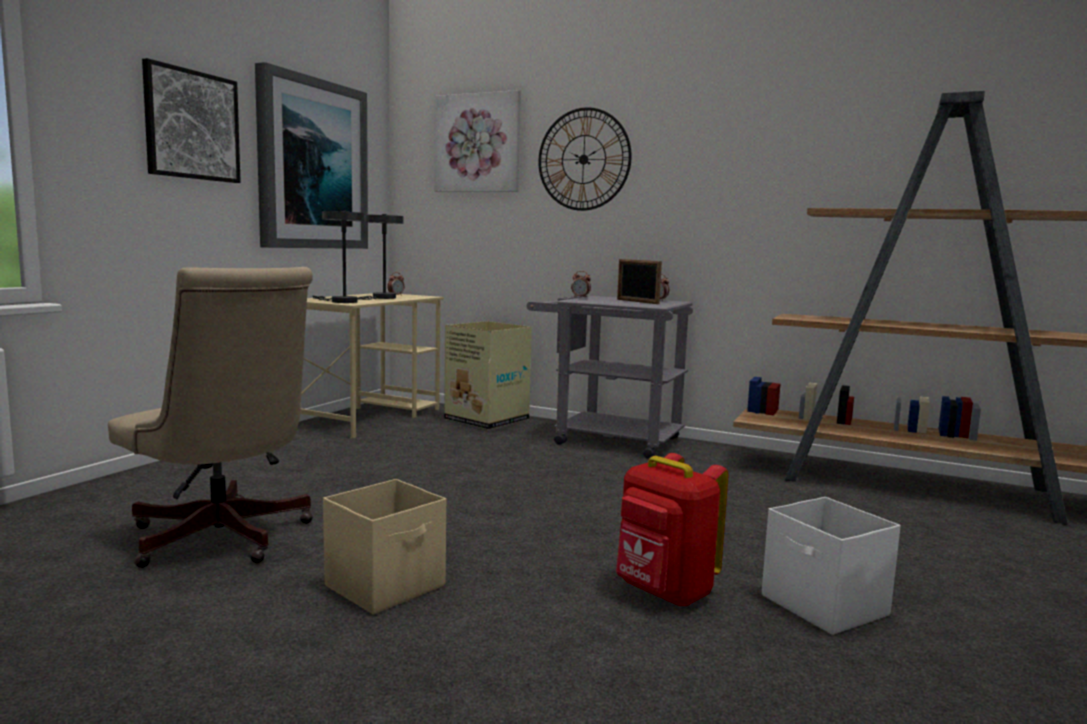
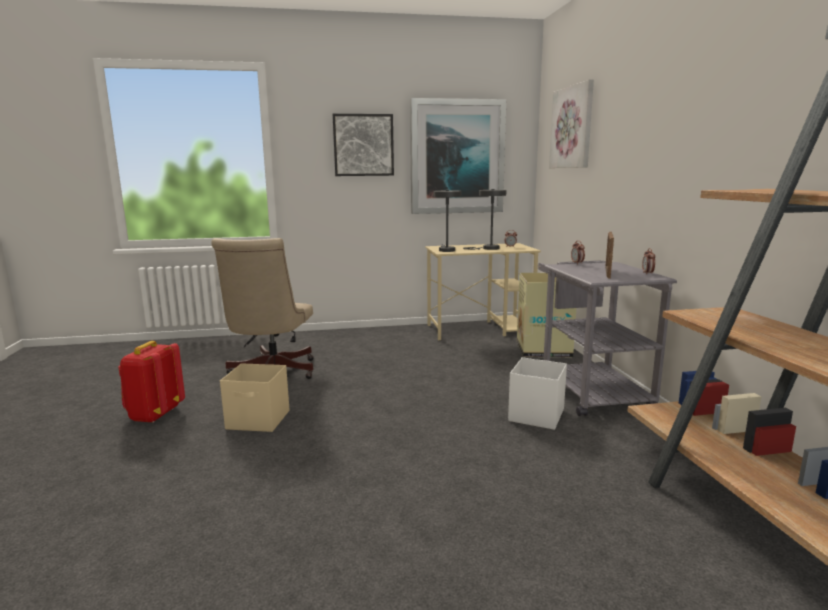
camera: 55 degrees right, 5 degrees up
wall clock [538,107,632,211] -> none
red backpack [616,453,729,606] -> red backpack moved to [118,341,185,423]
white storage box [762,497,901,635] -> white storage box moved to [508,357,567,430]

